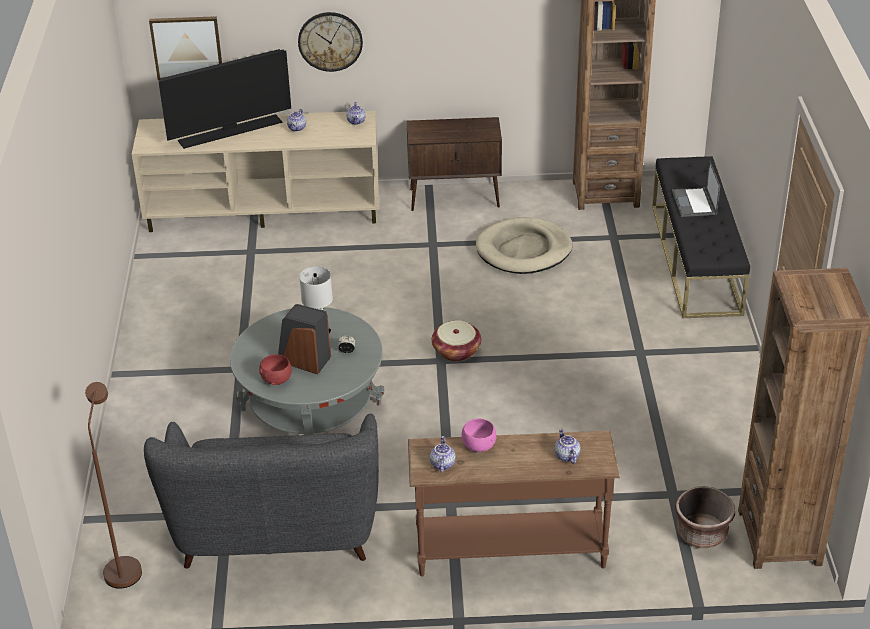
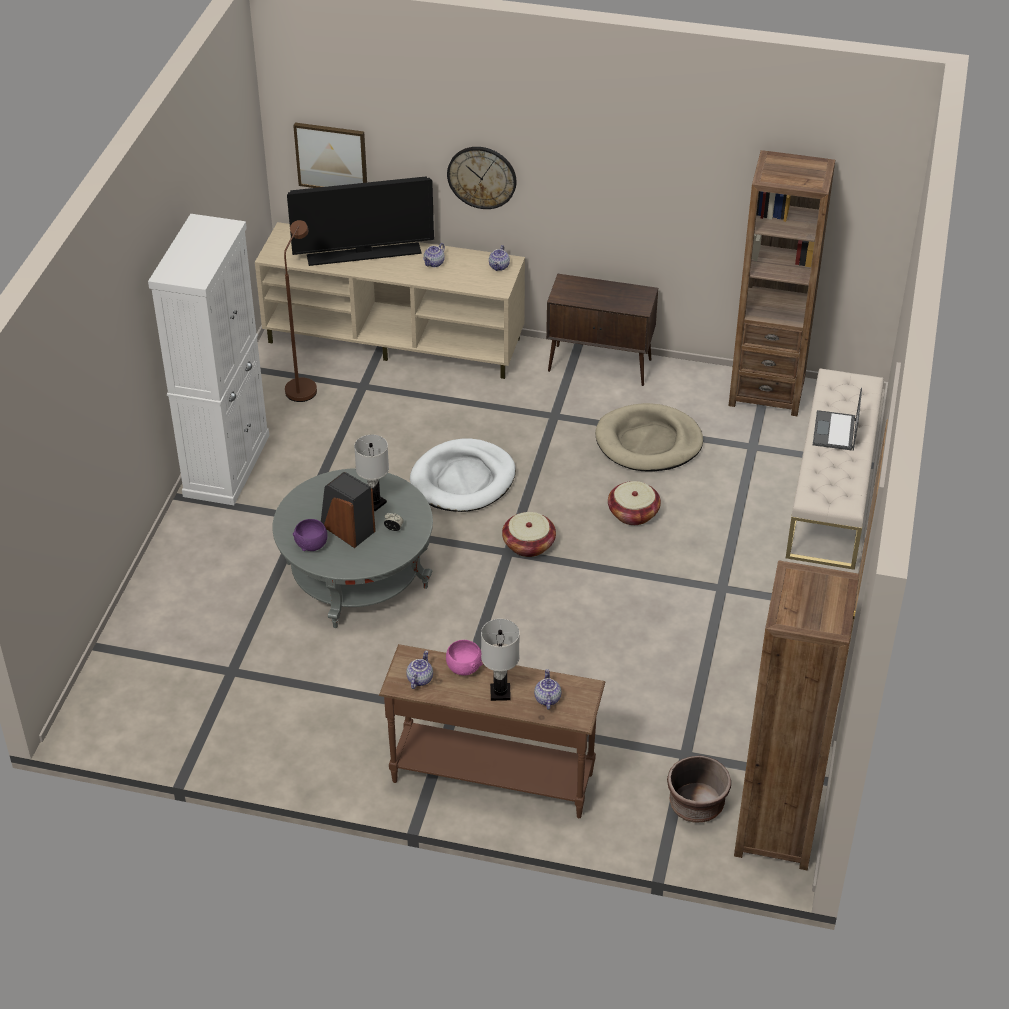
camera: 15 degrees right, 5 degrees up
brown floor lamp [85,382,142,589] -> brown floor lamp moved to [284,220,317,402]
grey sofa [144,414,379,569] -> none
red bowl [259,354,292,385] -> purple bowl [293,519,328,551]
black bench [652,156,750,318] -> beige bench [786,368,884,570]
none -> white cabinet [148,214,269,505]
none -> white dog bed [410,439,516,512]
none -> white table lamp [481,619,520,701]
none -> basket [608,481,661,525]

